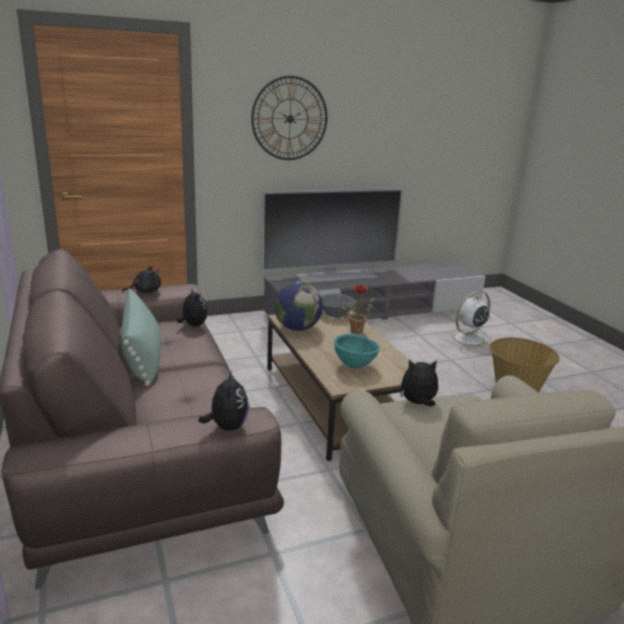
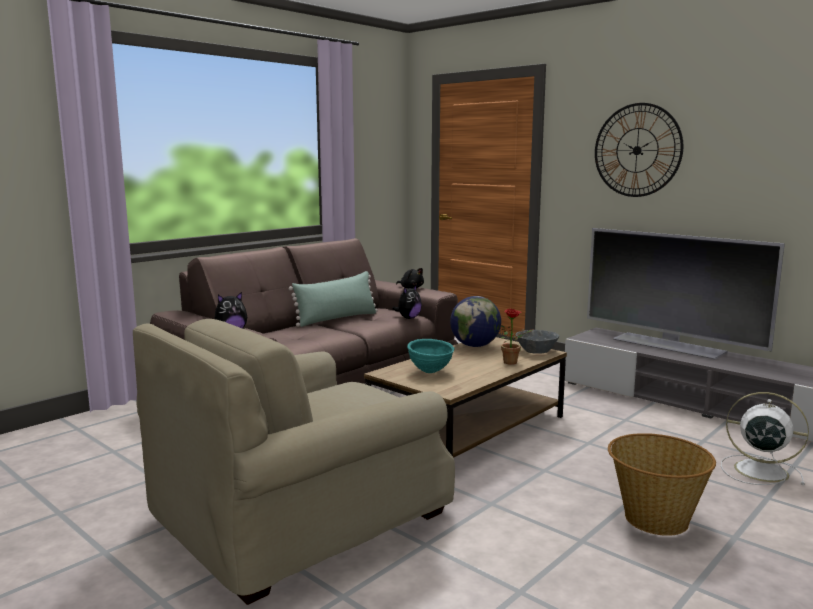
camera: 65 degrees right, 10 degrees down
plush toy [400,360,438,406] -> none

